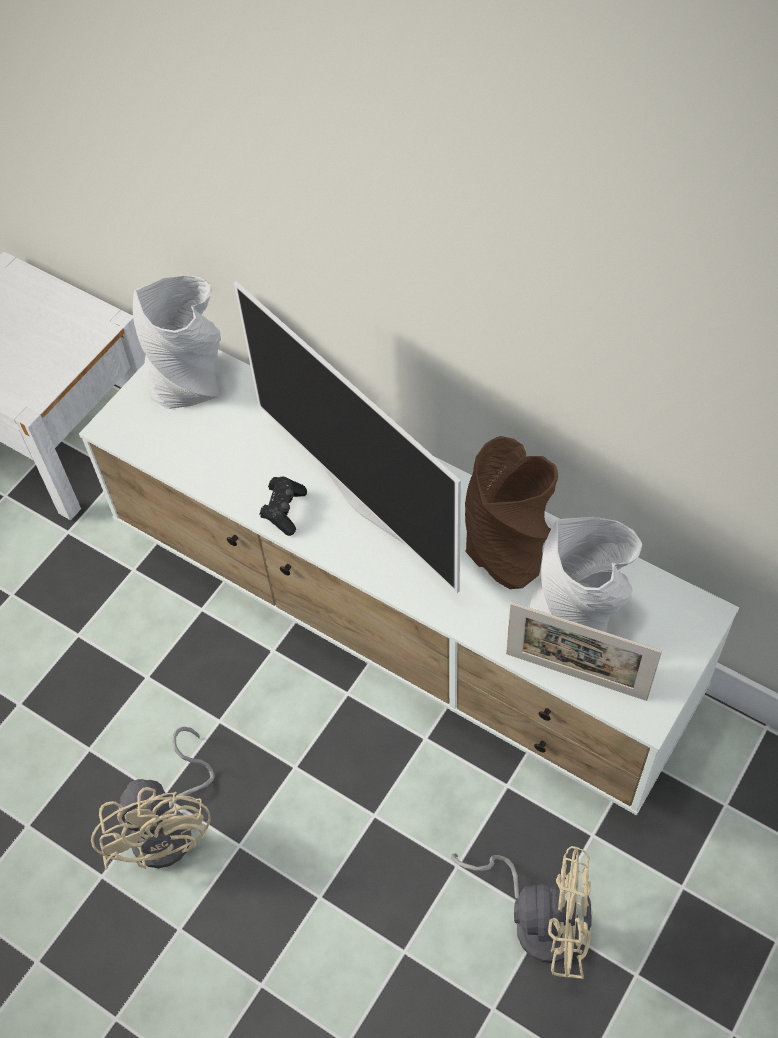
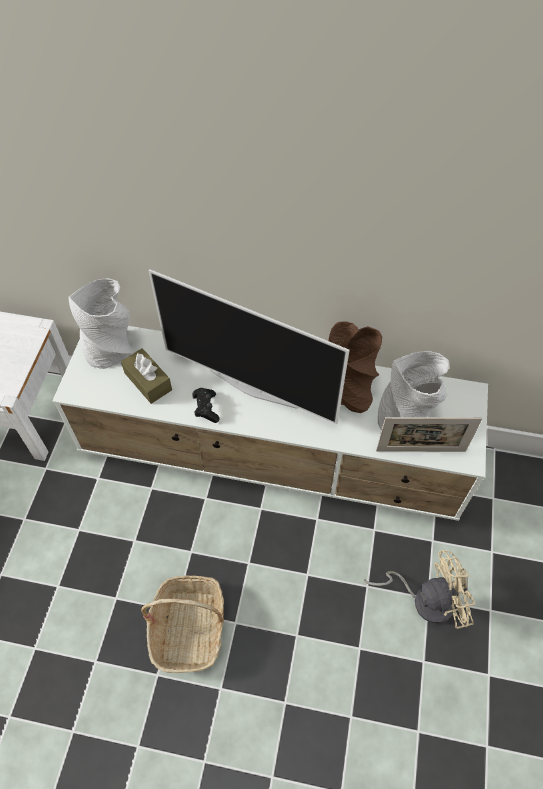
camera: 25 degrees left, 0 degrees up
beige fan [91,727,215,869] -> basket [141,575,224,673]
none -> brown tissue box [121,348,172,404]

